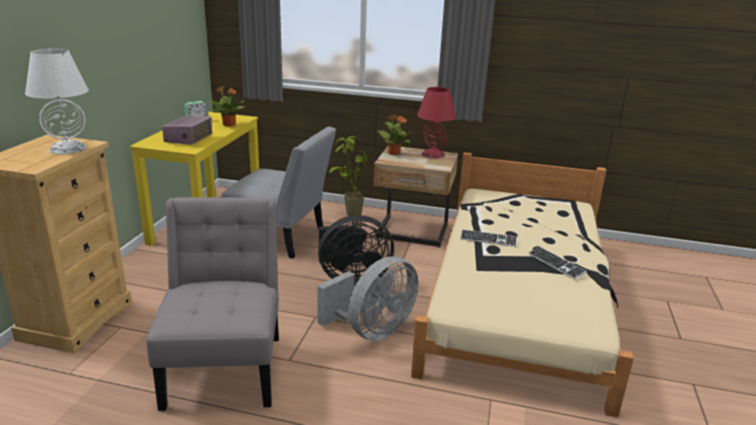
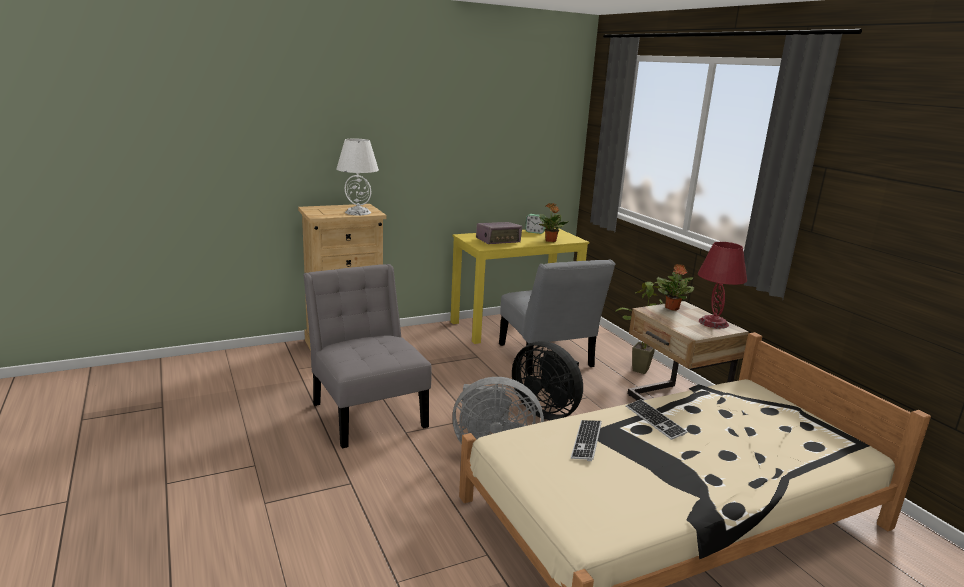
camera: 50 degrees right, 5 degrees down
grey chair [146,197,279,411] -> grey chair turned 75 degrees counterclockwise [303,264,432,449]
keyboard [528,247,587,280] -> keyboard moved to [571,420,602,461]

